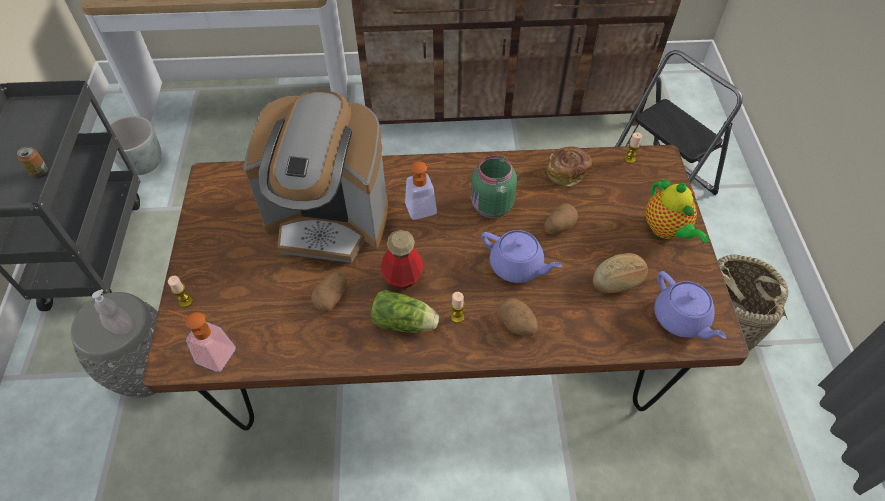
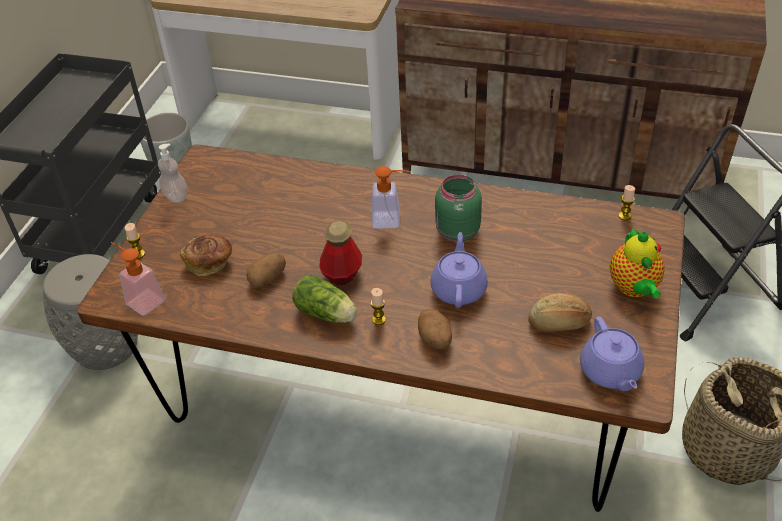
camera: 20 degrees right, 10 degrees down
can [17,146,49,179] -> none
soap dispenser [92,289,133,334] -> soap dispenser moved to [158,144,188,203]
coffee machine [243,90,388,263] -> none
purple teapot [481,230,562,283] -> purple teapot turned 135 degrees counterclockwise [431,232,488,308]
potato [544,203,578,234] -> none
bread [547,147,592,186] -> bread moved to [180,234,232,276]

